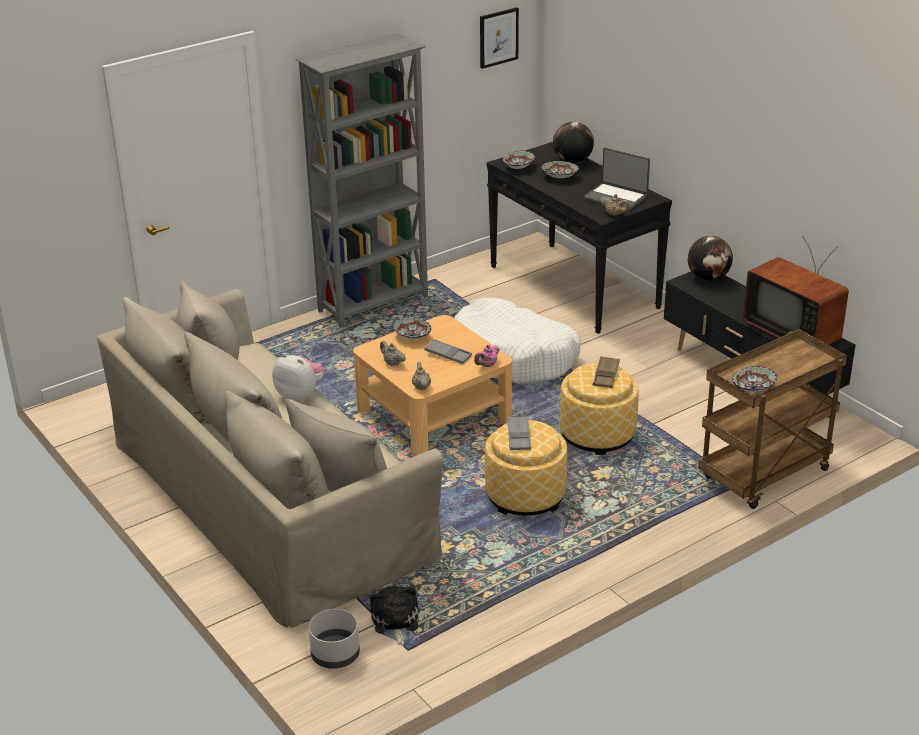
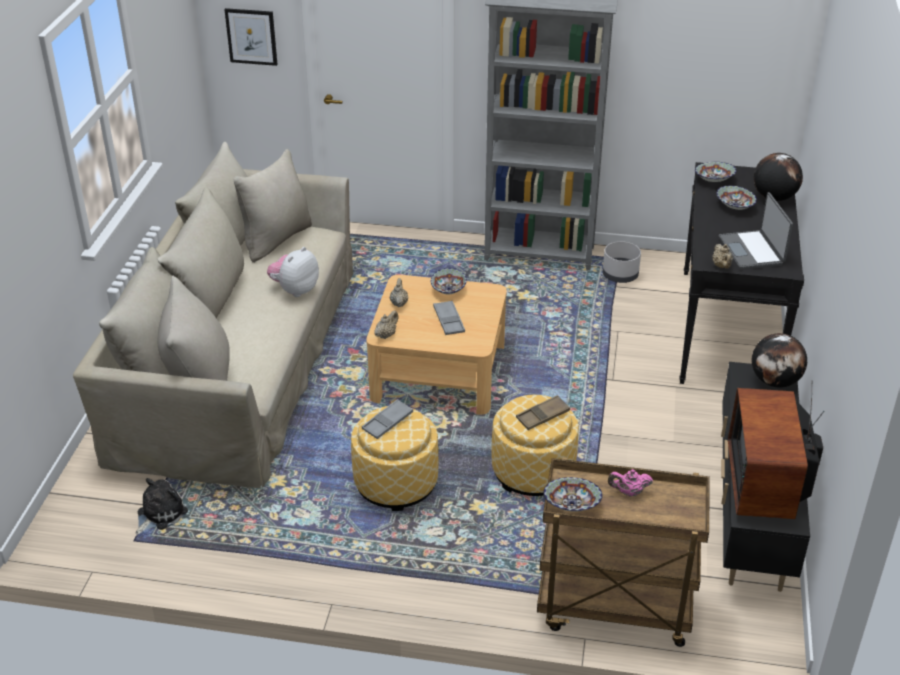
camera: 45 degrees right, 5 degrees up
plush toy [272,353,325,403] -> plush toy turned 135 degrees counterclockwise [267,247,319,297]
grey planter [308,609,360,669] -> grey planter moved to [603,241,641,283]
white dog bed [454,298,581,384] -> none
pink teapot [474,345,499,367] -> pink teapot moved to [608,469,653,497]
picture [480,7,519,69] -> picture moved to [224,8,278,66]

